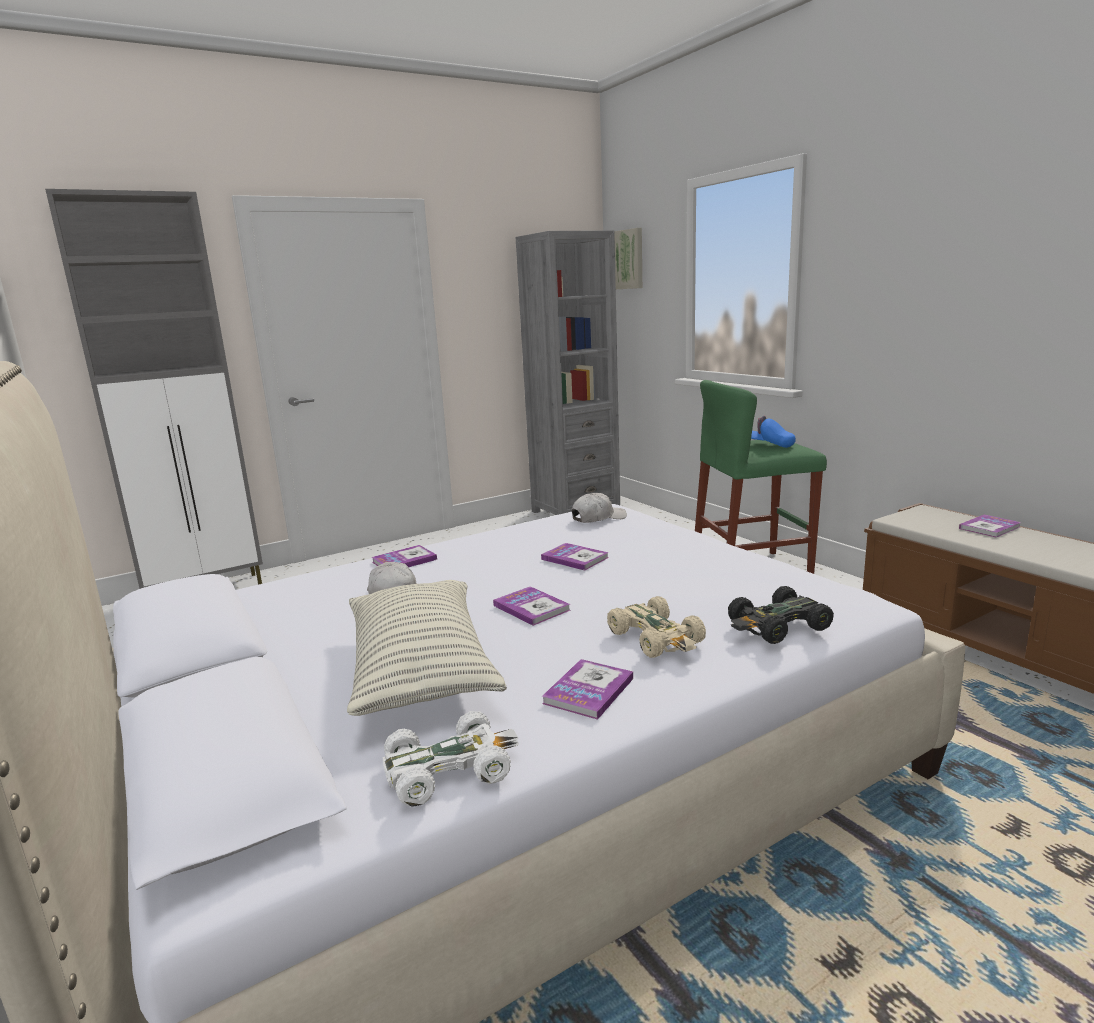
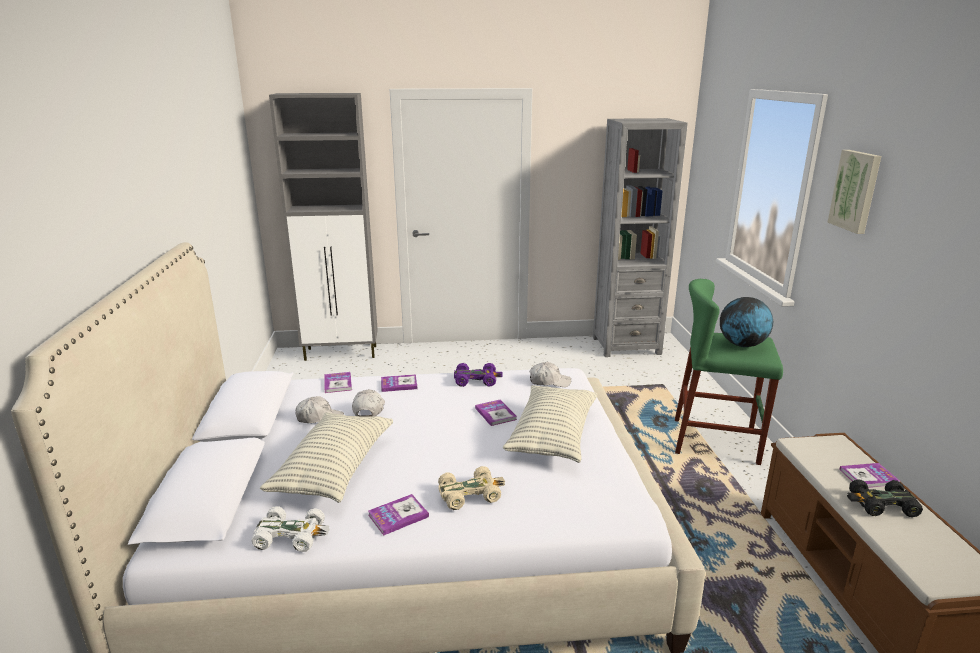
camera: 25 degrees right, 5 degrees up
book [493,586,570,626] -> book moved to [324,372,352,393]
beige toy car [607,596,706,658] -> beige toy car turned 105 degrees counterclockwise [438,466,505,510]
picture [614,228,642,289] -> picture moved to [827,150,881,234]
black toy car [728,586,834,644] -> black toy car moved to [847,480,923,517]
blue cap [751,416,796,448] -> globe [720,297,773,347]
none -> white cap [296,396,344,423]
none -> purple toy car [454,363,503,387]
none -> pillow [503,385,597,463]

